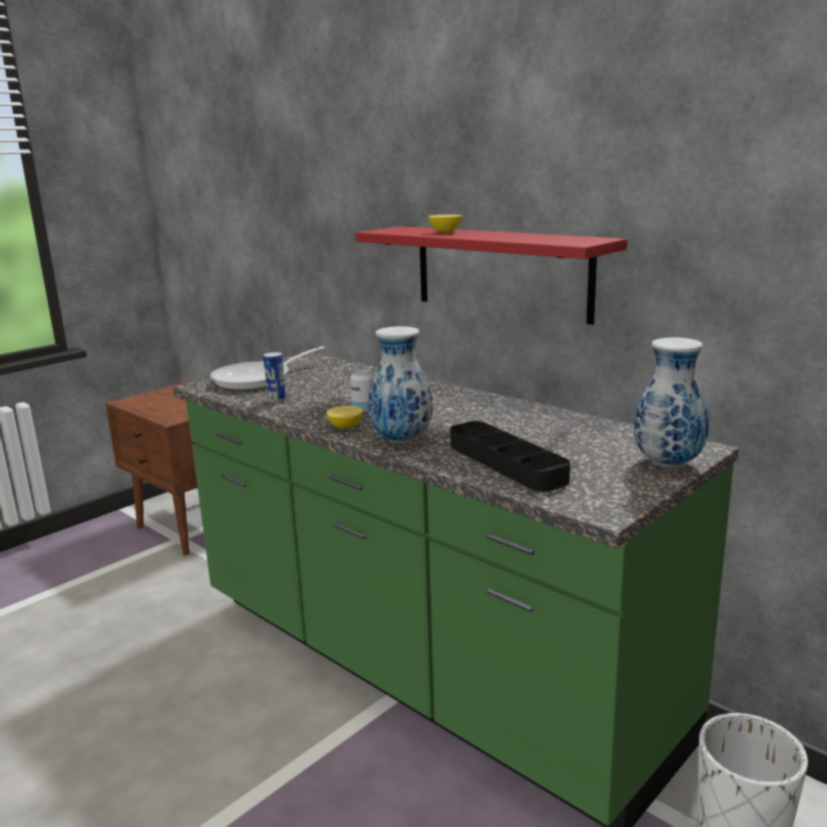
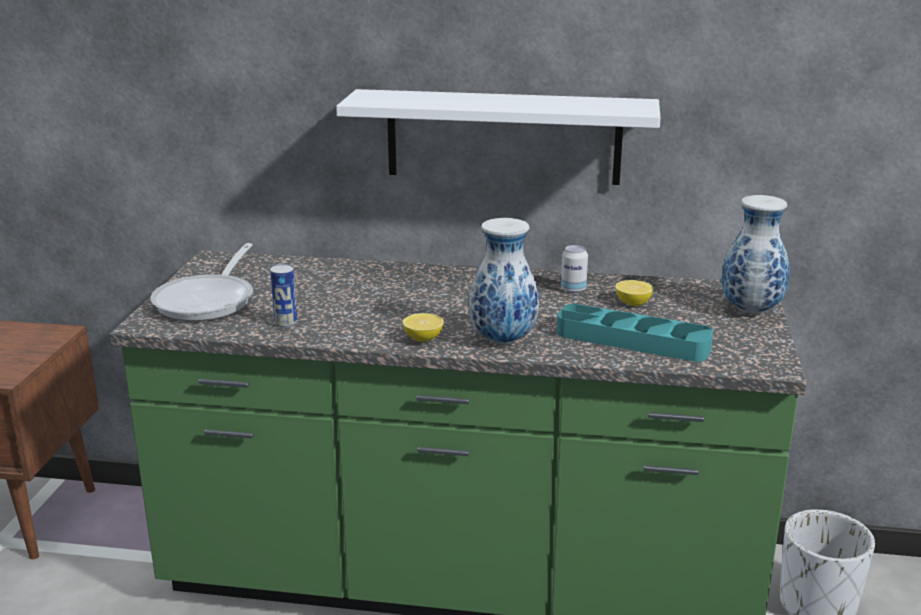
camera: 35 degrees left, 5 degrees up
can [350,369,373,413] -> can moved to [561,245,588,293]
red shelf [355,226,627,325] -> white shelf [336,89,660,185]
lemon [428,215,462,233] -> lemon moved to [615,280,654,306]
black tray [450,421,570,492] -> turquoise tray [557,304,713,362]

